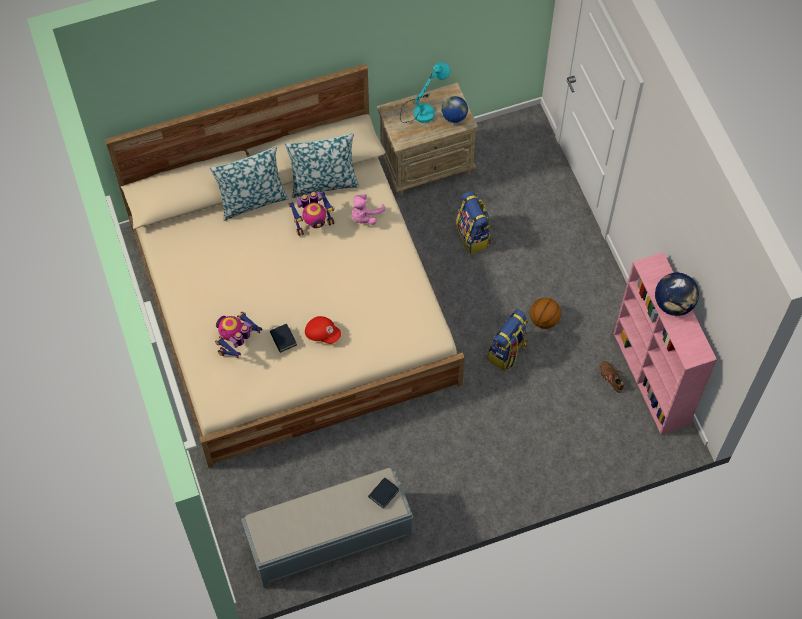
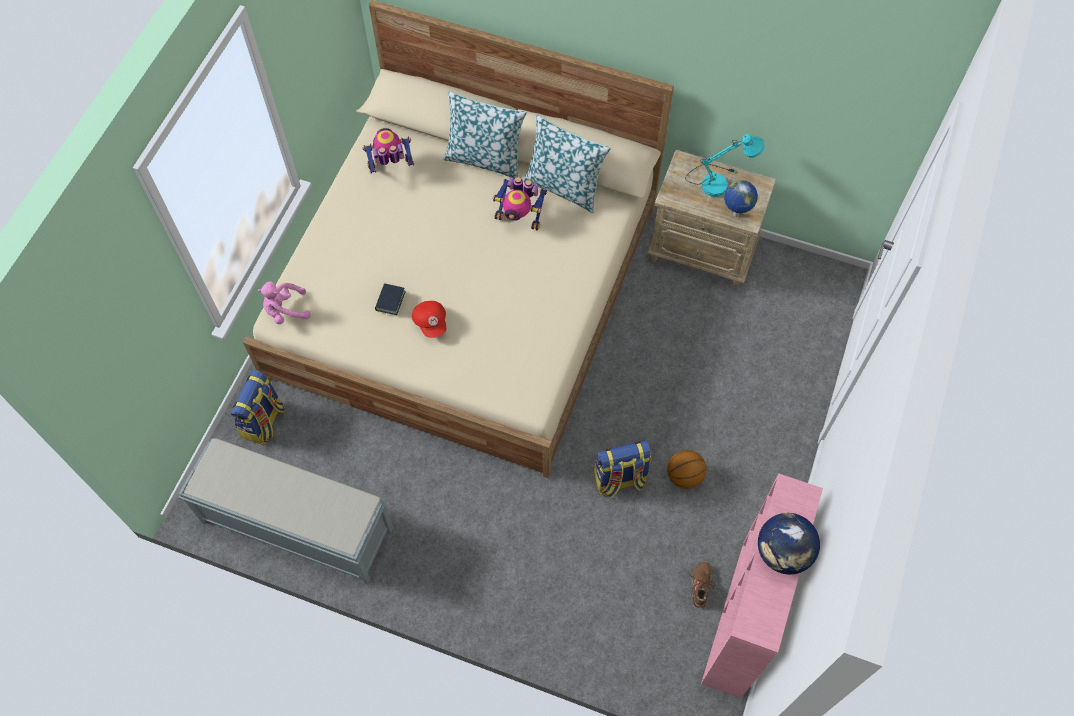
camera: 40 degrees right, 0 degrees up
toy robot [215,312,263,358] -> toy robot moved to [362,128,414,174]
pink plush toy [352,194,385,225] -> pink plush toy moved to [258,281,311,324]
book [368,477,400,509] -> none
backpack [456,191,491,254] -> backpack moved to [231,370,285,445]

